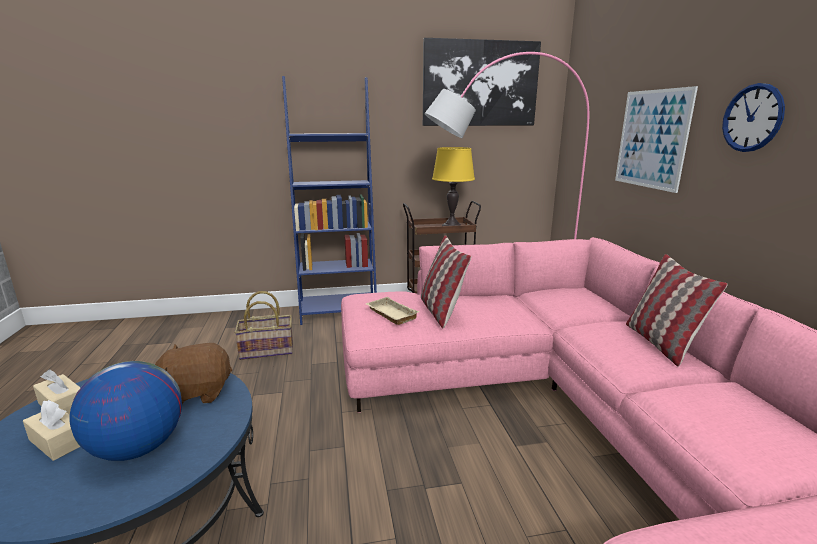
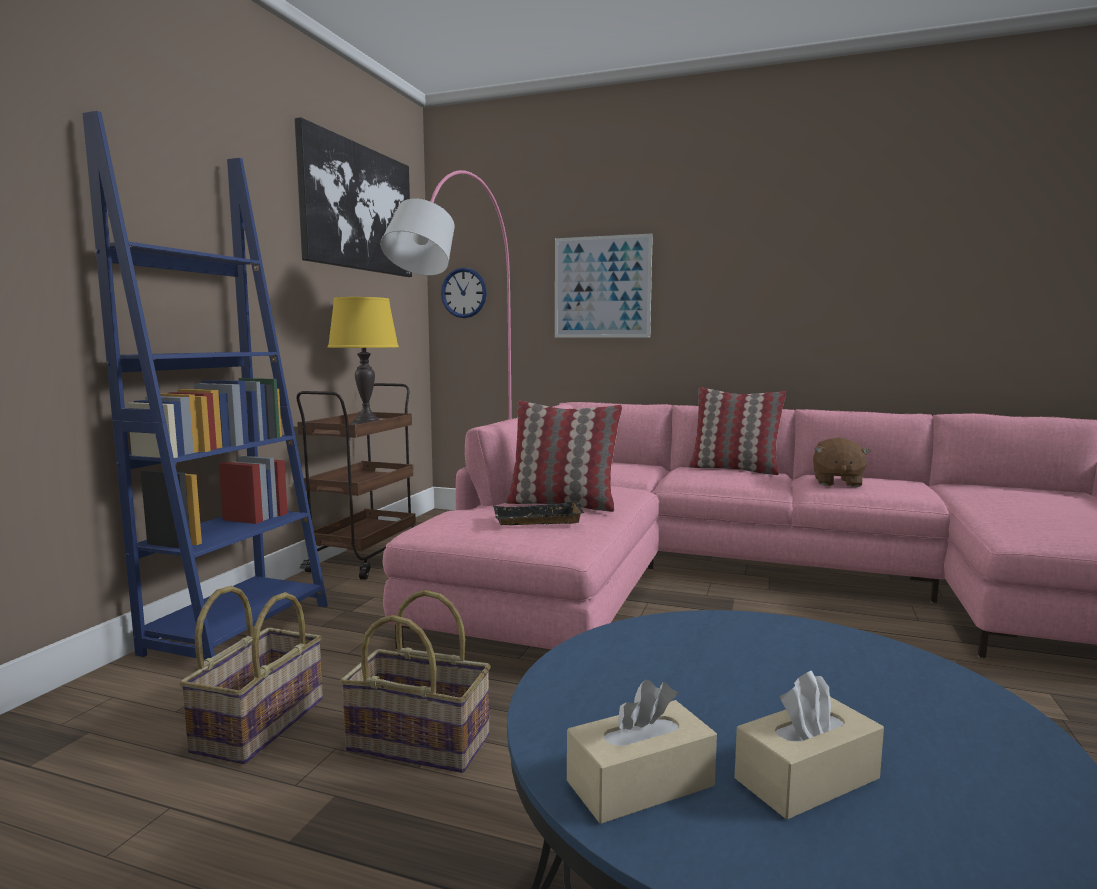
camera: 60 degrees left, 10 degrees down
globe [69,361,182,461] -> none
brown plush toy [155,343,232,404] -> brown plush toy moved to [813,438,871,487]
beige tray [366,297,420,325] -> black tray [494,501,584,525]
wall clock [722,83,785,152] -> wall clock moved to [441,268,487,318]
none -> basket [340,590,491,773]

